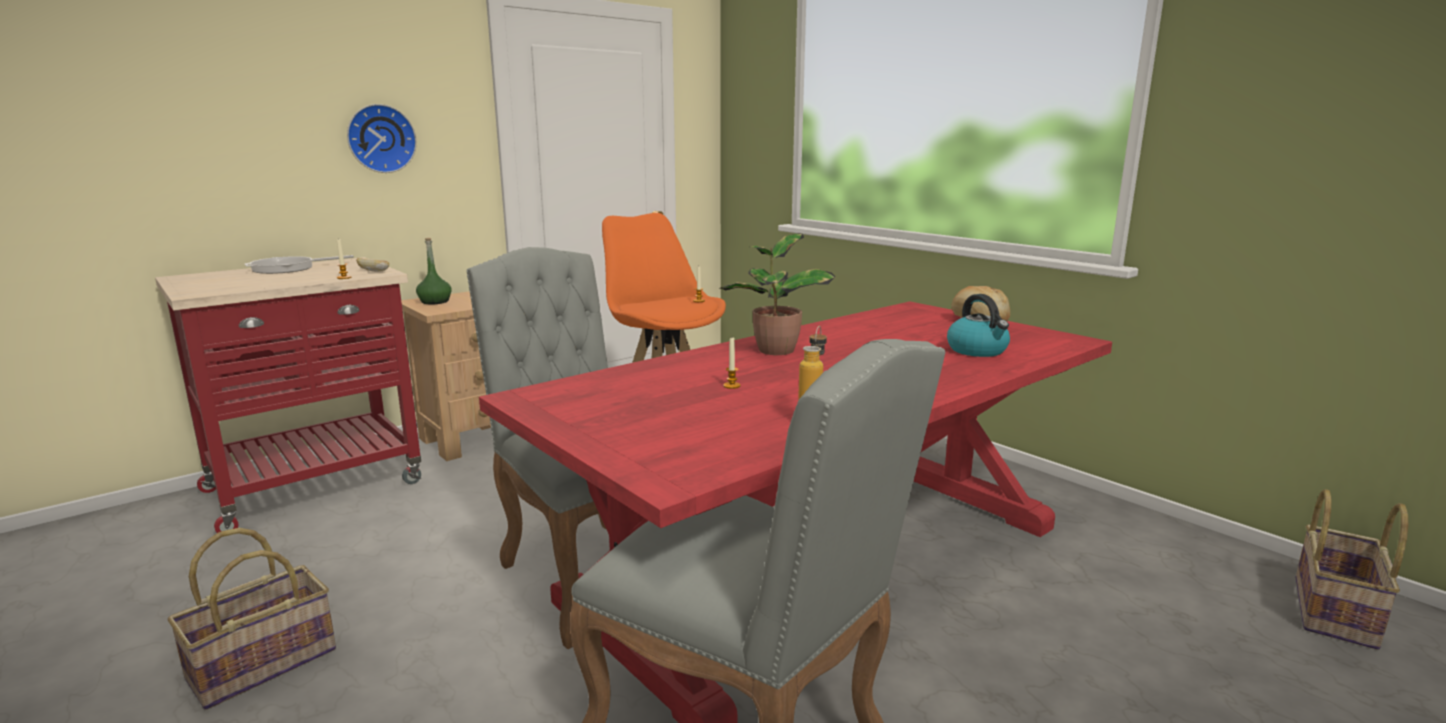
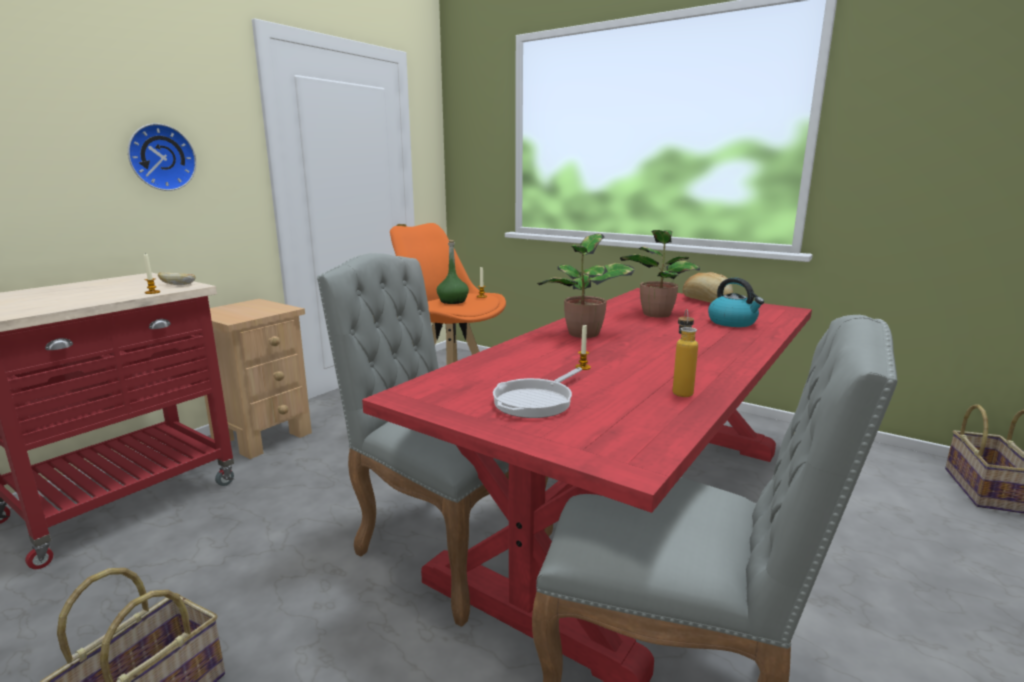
camera: 15 degrees left, 0 degrees up
frying pan [244,255,354,274] -> frying pan moved to [493,367,582,418]
green bottle [416,238,452,305] -> green bottle moved to [437,240,469,304]
none -> potted plant [620,230,700,318]

